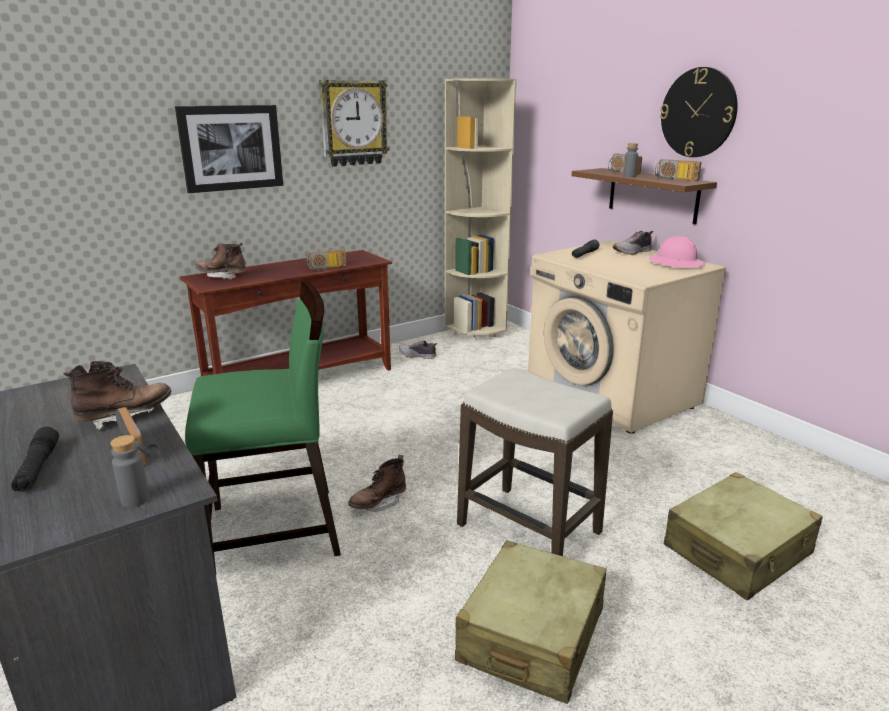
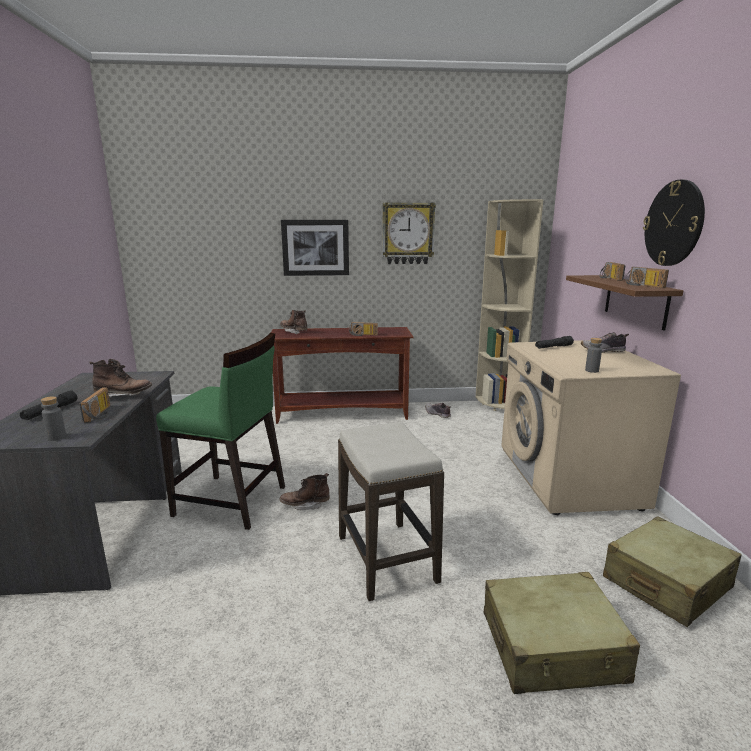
camera: 30 degrees right, 5 degrees down
beige suitcase [455,540,606,704] -> beige suitcase moved to [603,516,742,627]
grey bottle [623,143,638,177] -> grey bottle moved to [585,338,602,373]
pink hard hat [649,236,706,268] -> none

